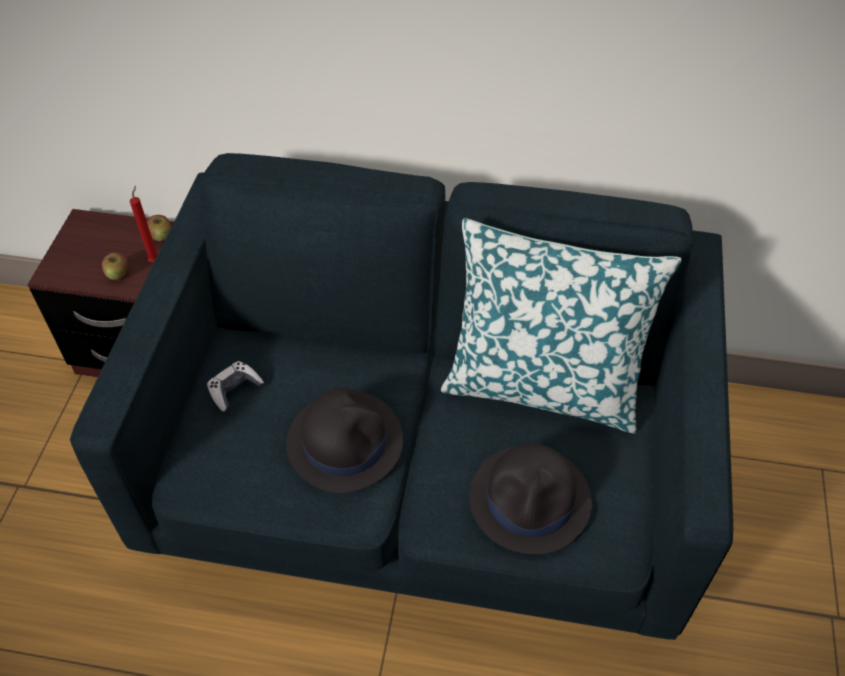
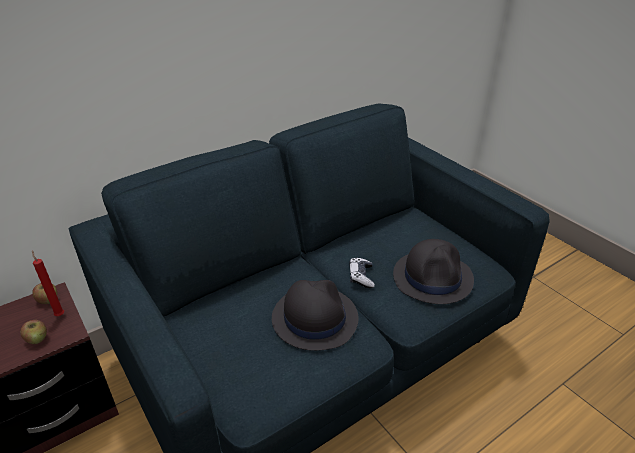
camera: 45 degrees left, 15 degrees down
game controller [207,361,264,412] -> game controller moved to [349,257,375,288]
pillow [441,218,681,434] -> none

